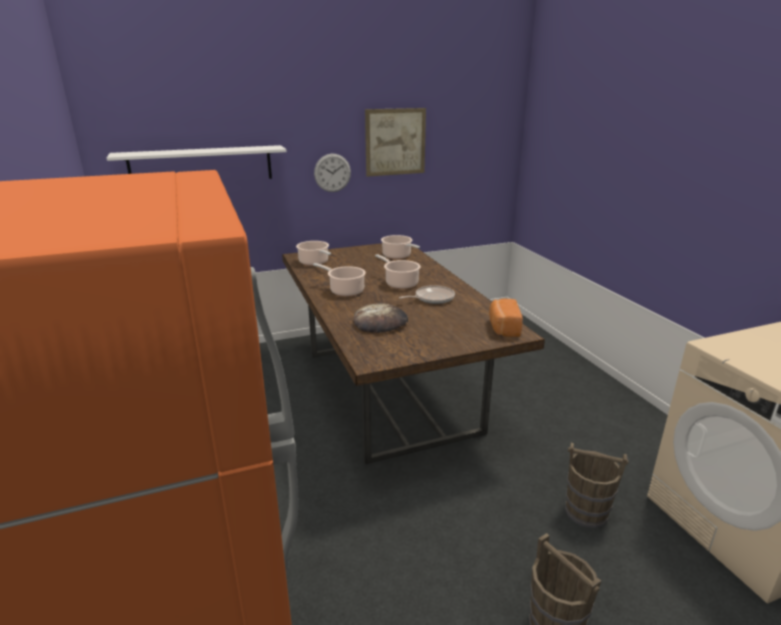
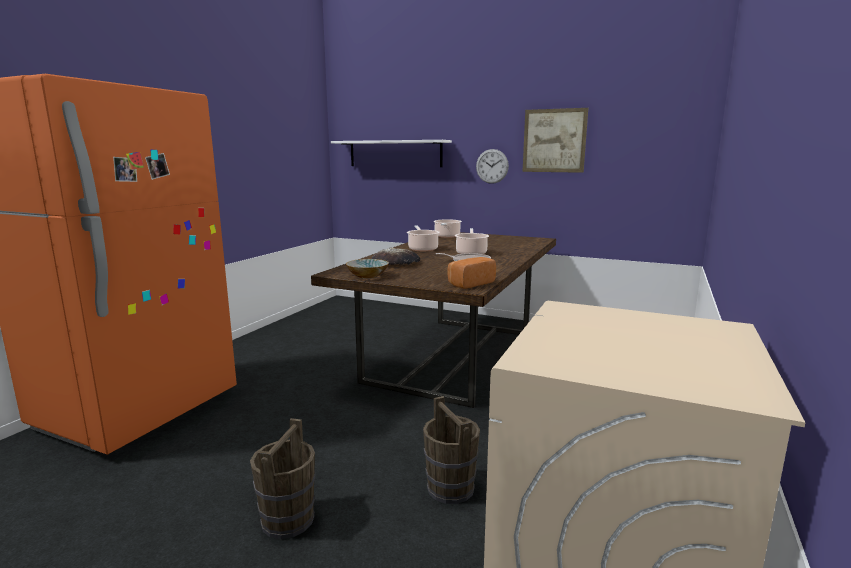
camera: 45 degrees right, 10 degrees down
cooking pot [381,235,420,259] -> none
none -> bowl [346,259,389,279]

